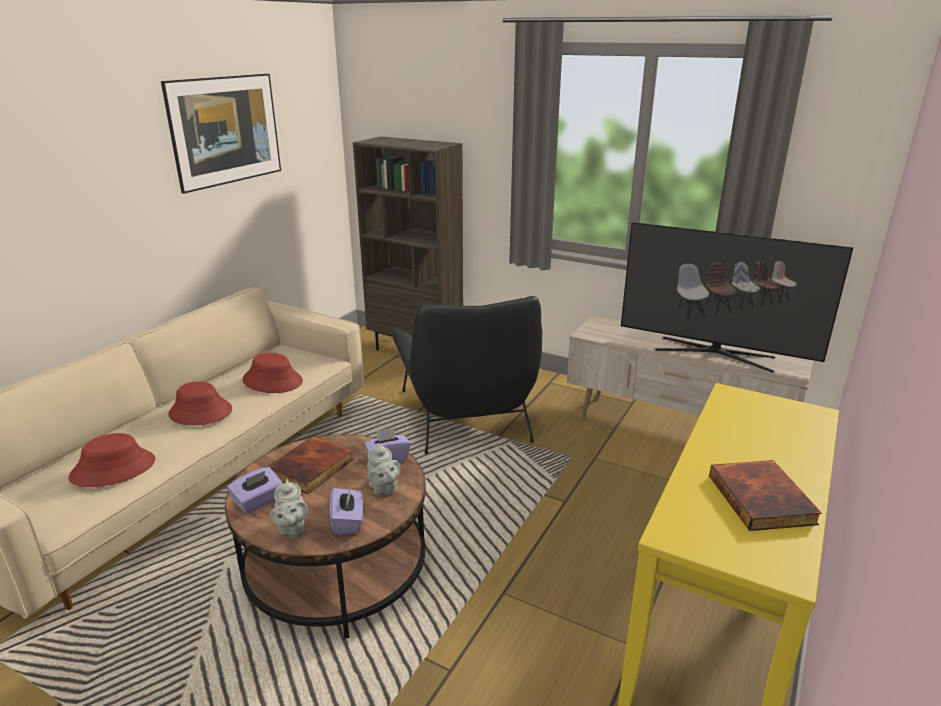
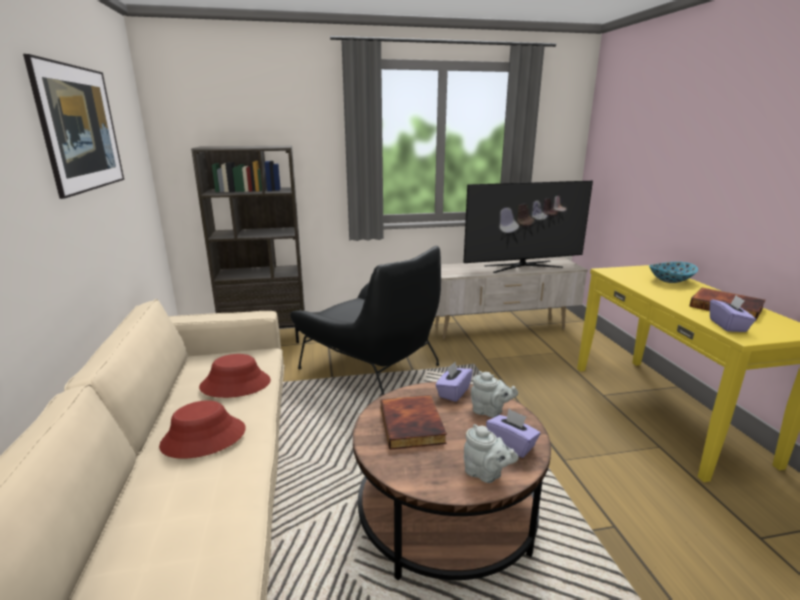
camera: 40 degrees left, 5 degrees down
red hat [69,433,155,487] -> none
purple tissue box [227,467,283,514] -> purple tissue box moved to [710,295,756,332]
none -> bowl [649,262,698,283]

